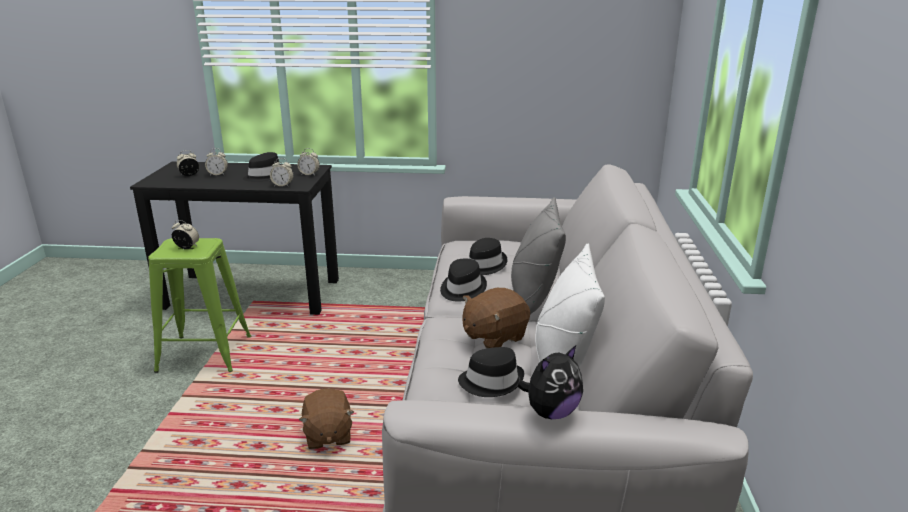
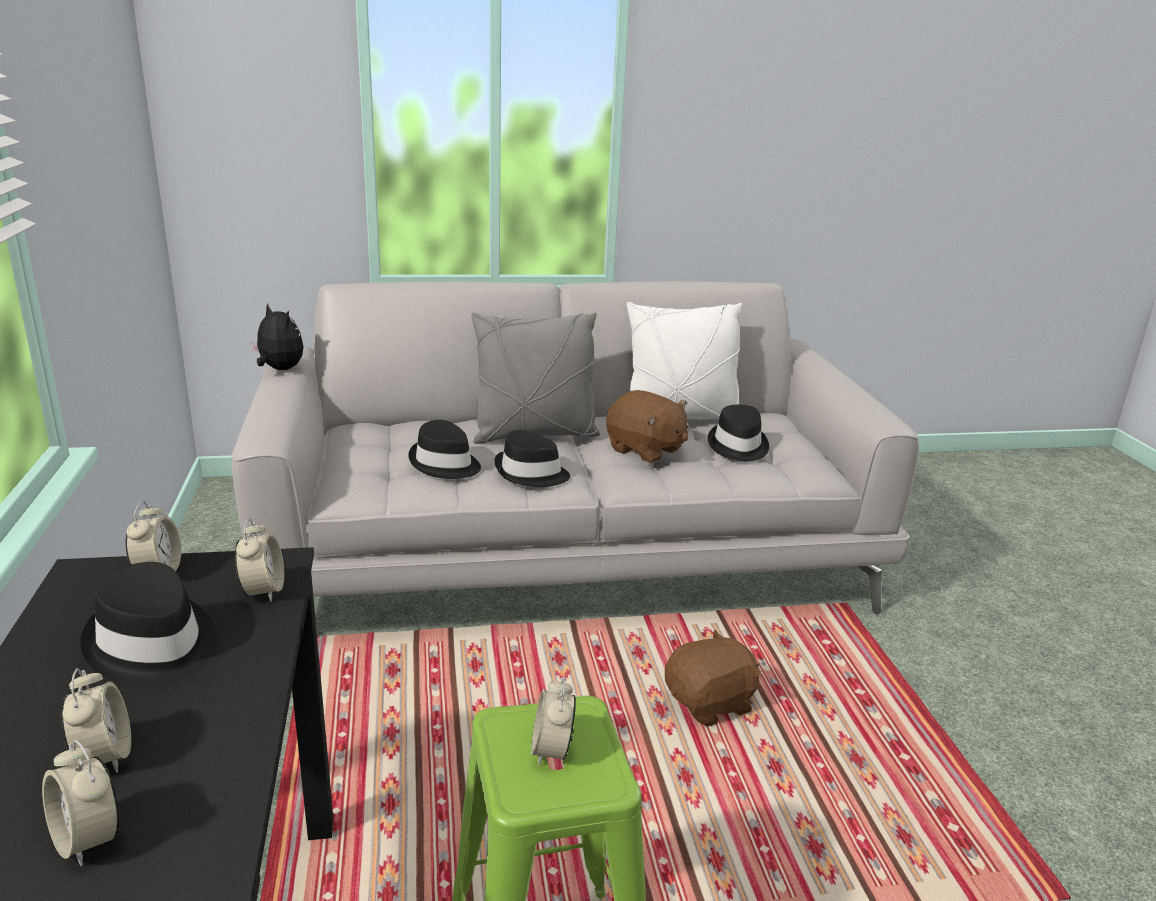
camera: 105 degrees left, 0 degrees up
plush toy [518,345,583,419] -> plush toy moved to [251,303,303,370]

